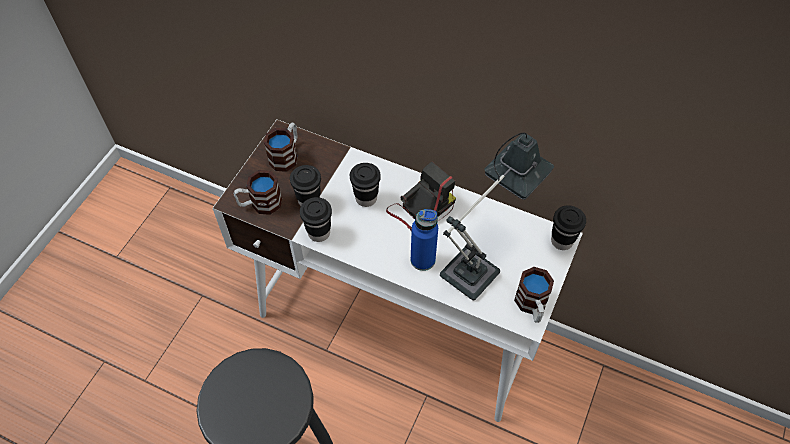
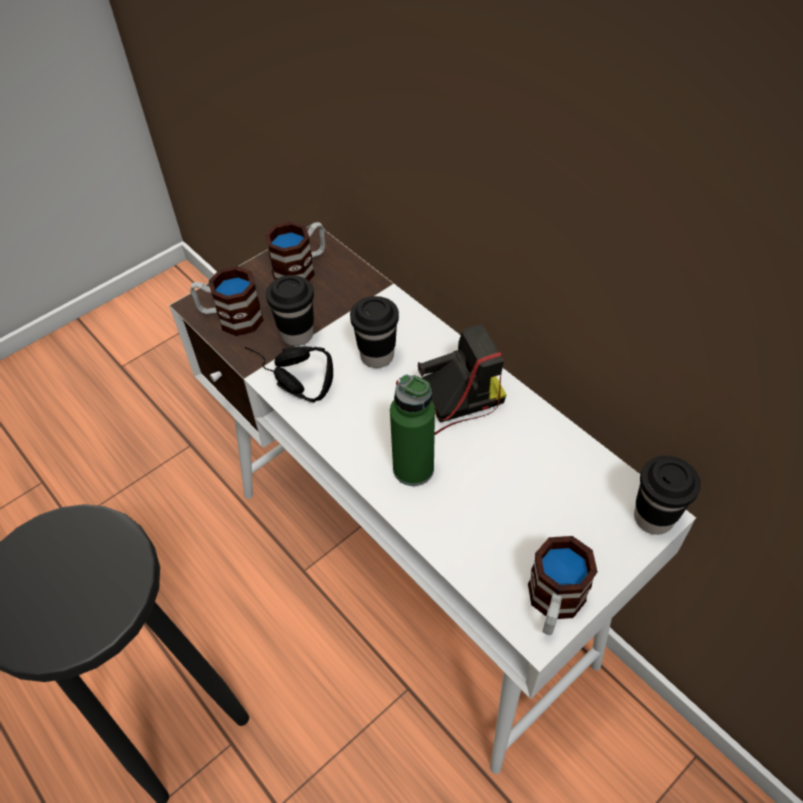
camera: 25 degrees right, 5 degrees down
black cup [300,197,332,242] -> black headphones [244,346,333,403]
blue bottle [411,209,438,271] -> green bottle [390,374,435,486]
table lamp [440,133,554,300] -> none

